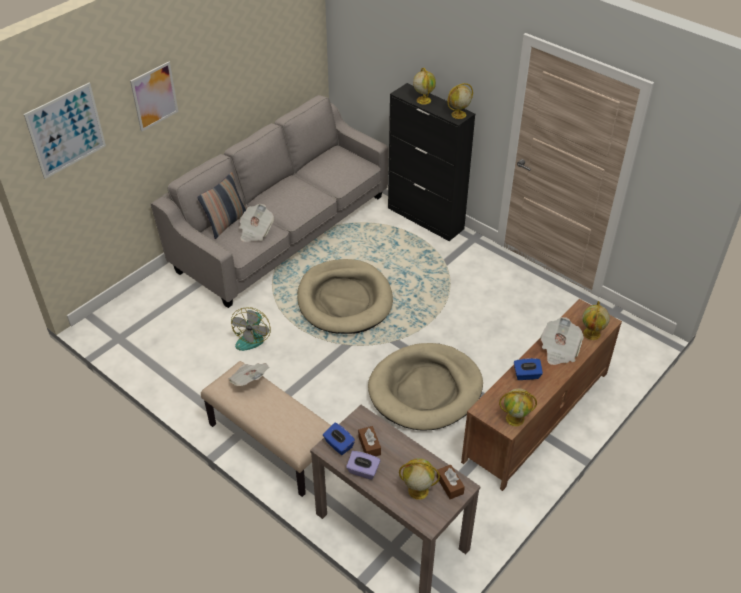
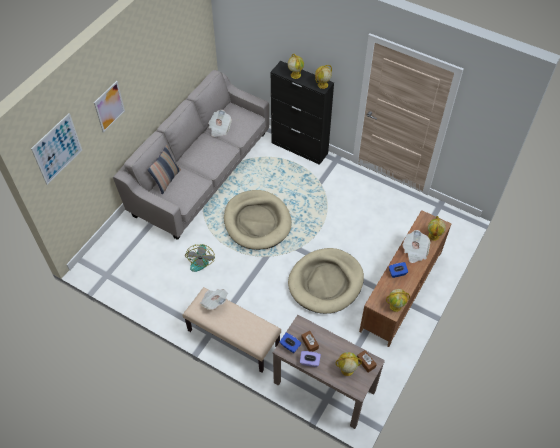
camera: 10 degrees left, 10 degrees up
newspaper [239,204,274,242] -> newspaper moved to [208,110,232,137]

